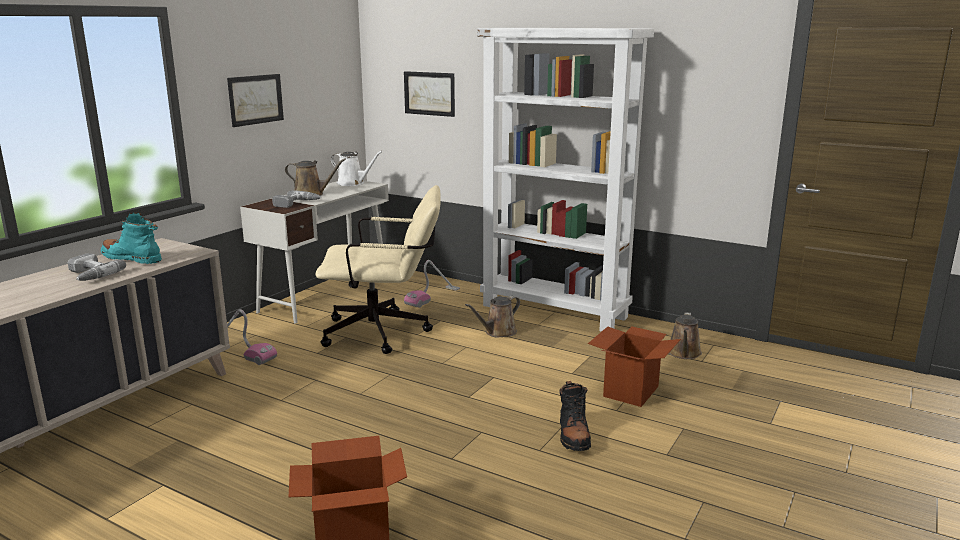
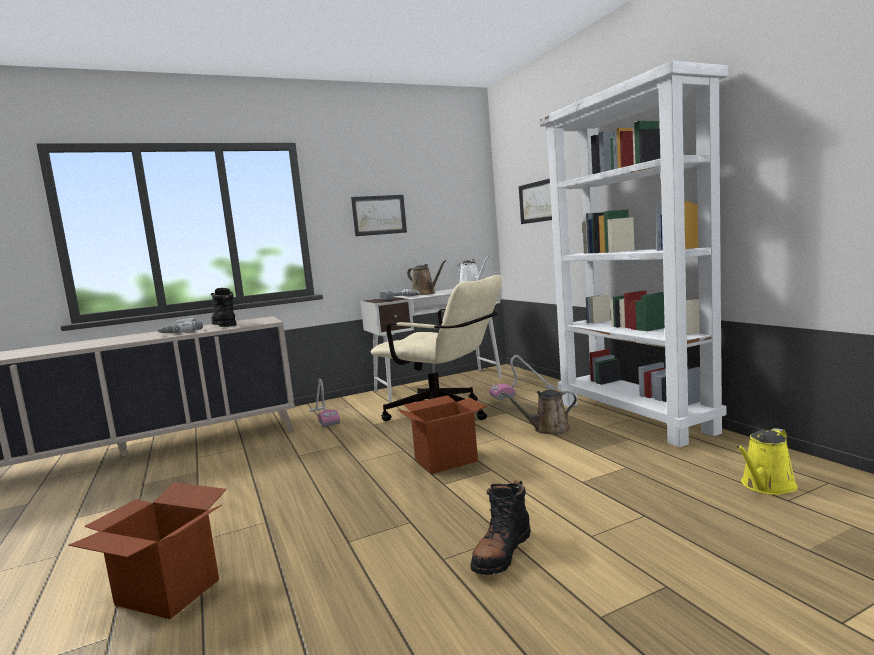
camera: 35 degrees right, 10 degrees down
turquoise boot [101,213,162,264] -> black boot [211,288,237,327]
cardboard box [588,326,681,407] -> cardboard box moved to [397,395,487,474]
brown watering can [669,312,702,359] -> yellow watering can [736,428,798,495]

